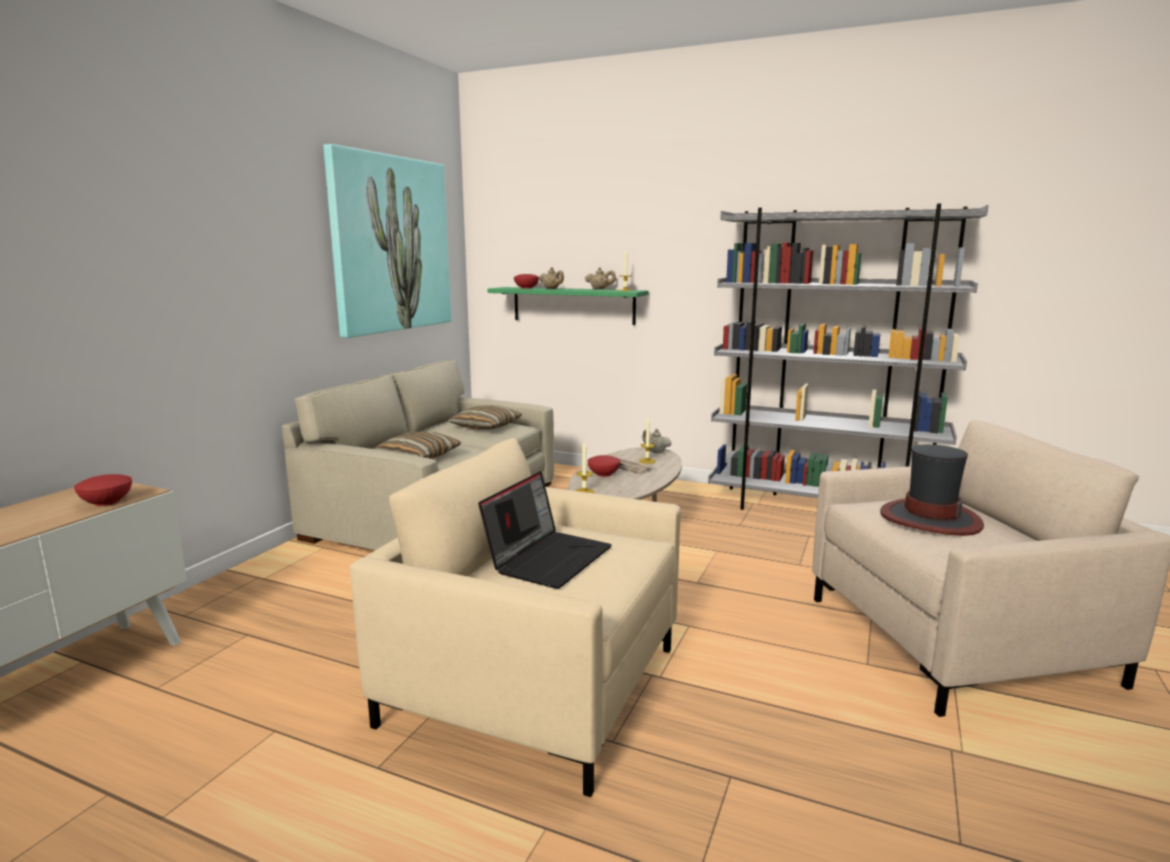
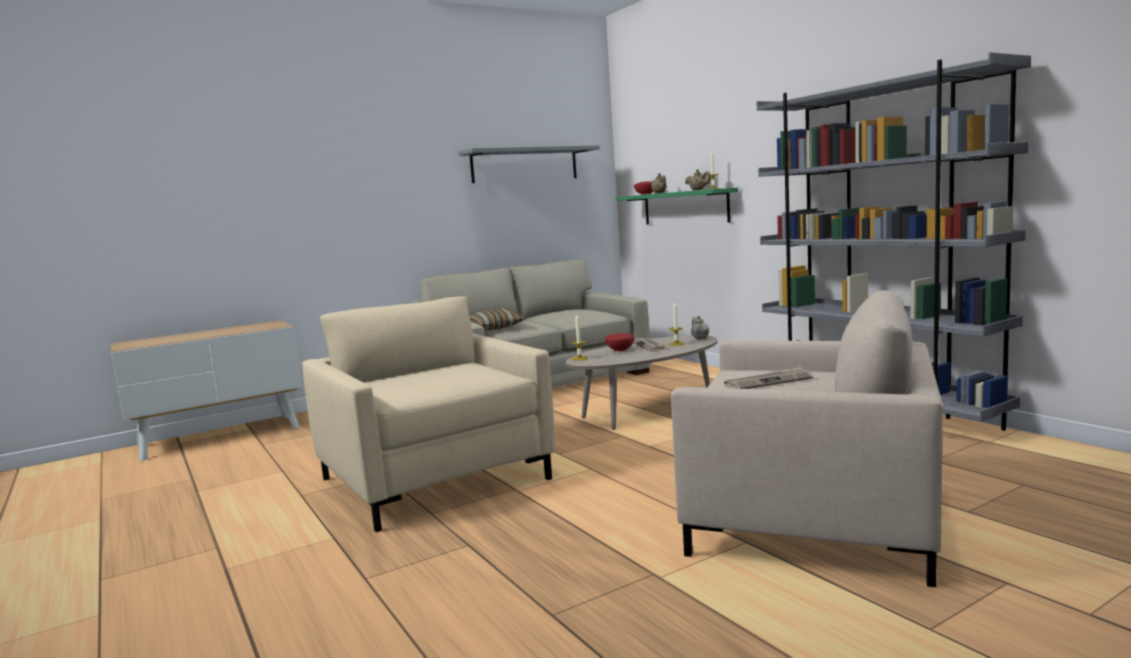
camera: 35 degrees right, 5 degrees down
red bowl [74,474,132,506] -> none
picture [323,144,451,338] -> grey shelf [458,145,600,183]
pillow [447,405,522,430] -> none
laptop [478,471,612,589] -> none
hat [880,444,984,536] -> newspaper [724,366,813,389]

